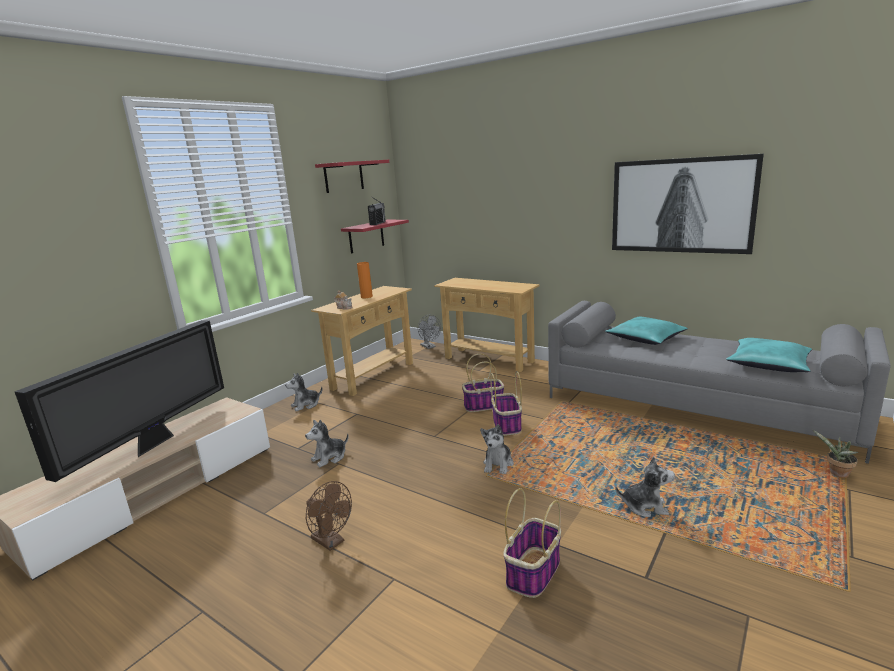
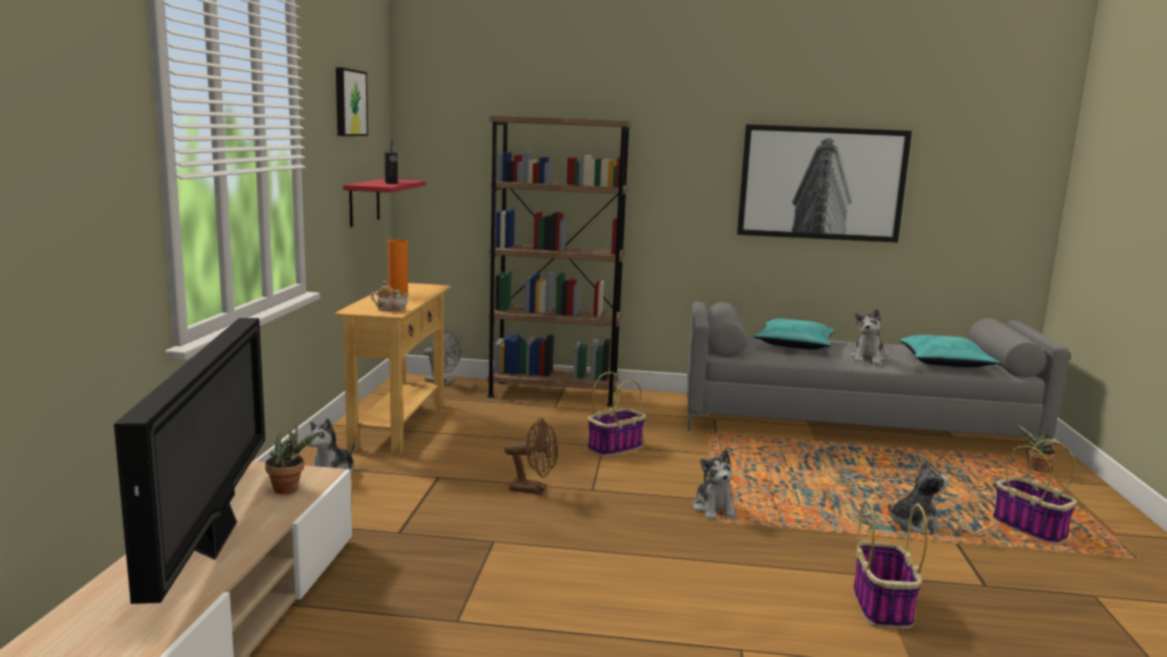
camera: 30 degrees left, 5 degrees down
plush toy [305,420,348,467] -> plush toy moved to [851,308,885,364]
brown fan [306,481,352,551] -> brown fan moved to [504,418,558,495]
red shelf [315,160,390,193] -> picture [336,67,368,136]
beige console table [434,278,539,372] -> brown bookcase [487,116,632,407]
basket [490,371,522,436] -> basket moved to [993,439,1077,544]
none -> potted plant [265,424,320,494]

